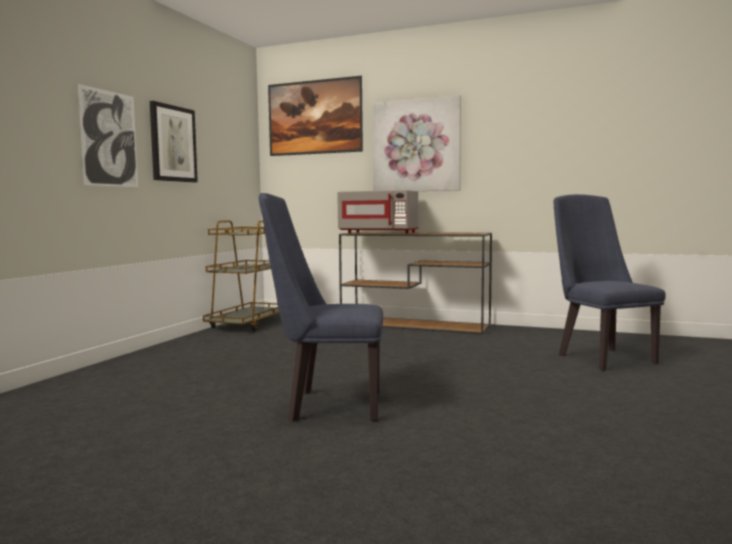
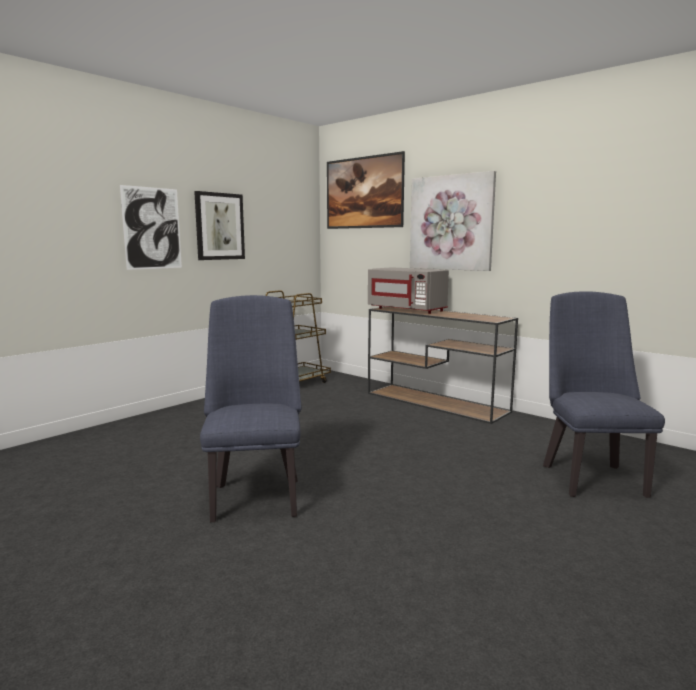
camera: 20 degrees right, 5 degrees up
blue chair [259,193,383,422] -> blue chair turned 60 degrees clockwise [200,295,302,522]

